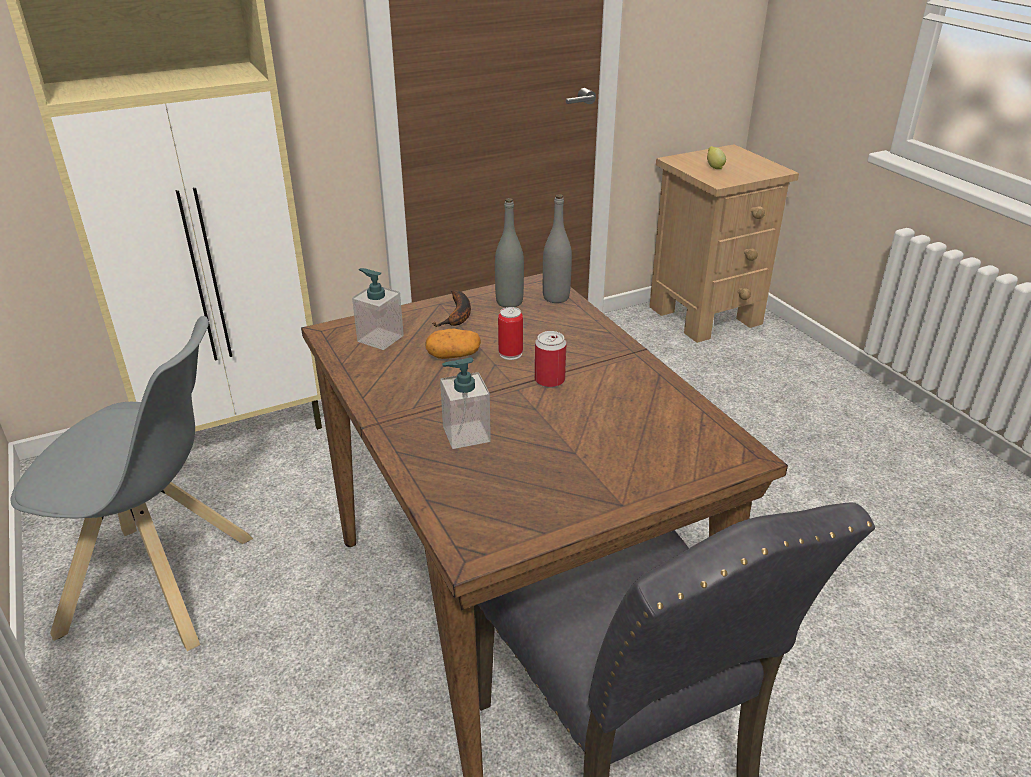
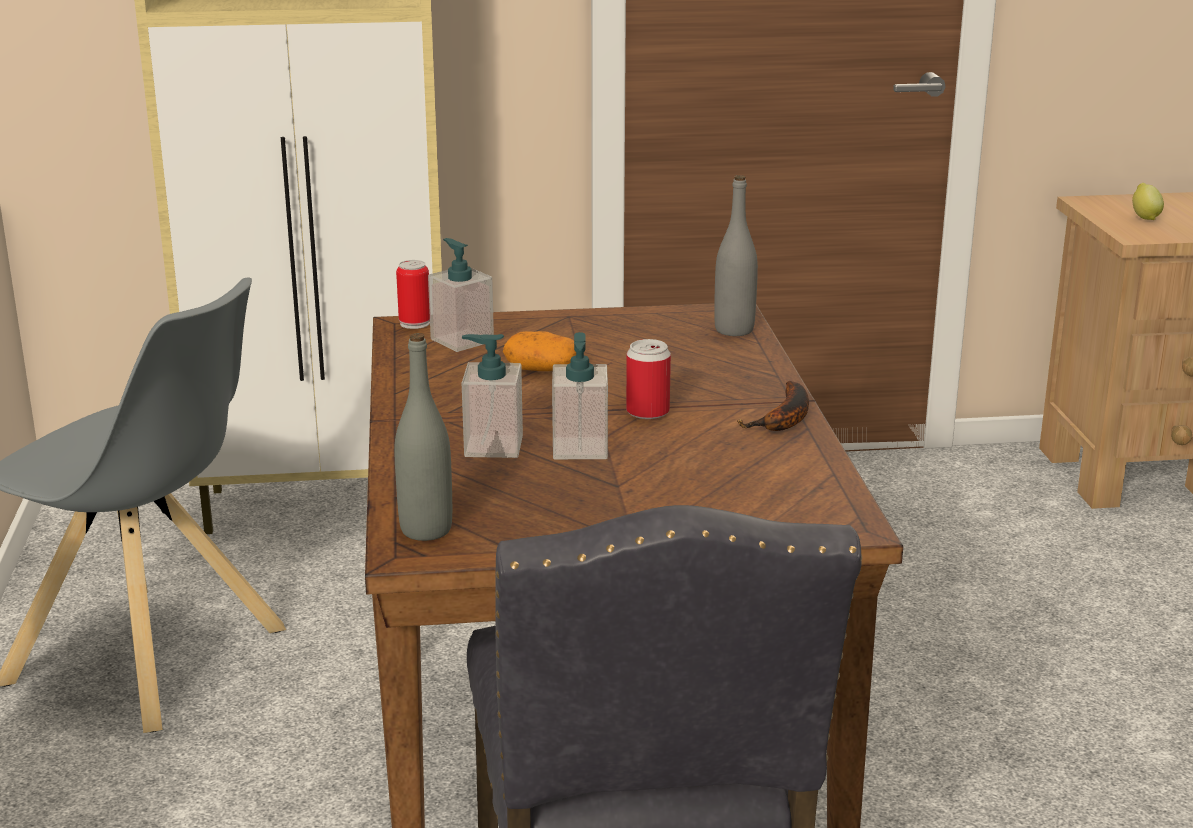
camera: 20 degrees right, 10 degrees down
banana [432,290,471,327] -> banana moved to [737,381,809,431]
grey bottle [495,198,524,308] -> grey bottle moved to [394,333,452,541]
can [498,307,523,360] -> can moved to [396,260,430,329]
none -> soap dispenser [552,332,608,459]

